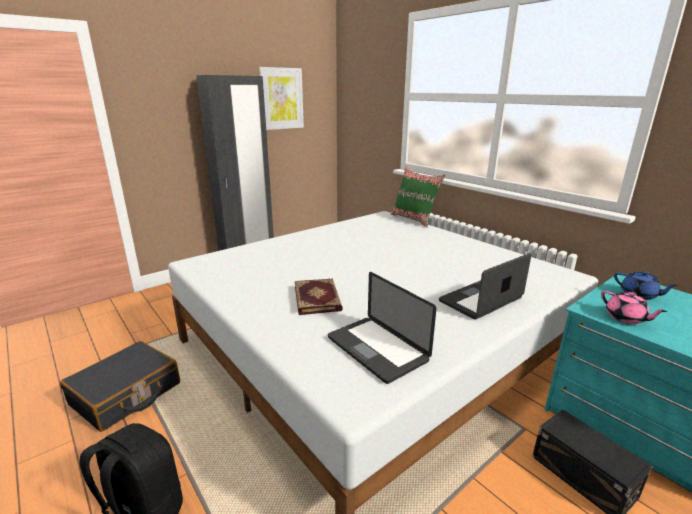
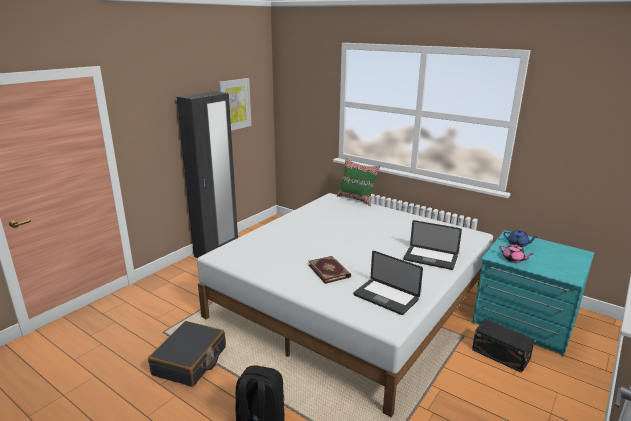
camera: 15 degrees left, 0 degrees up
laptop [439,253,532,320] -> laptop turned 105 degrees counterclockwise [404,220,462,270]

